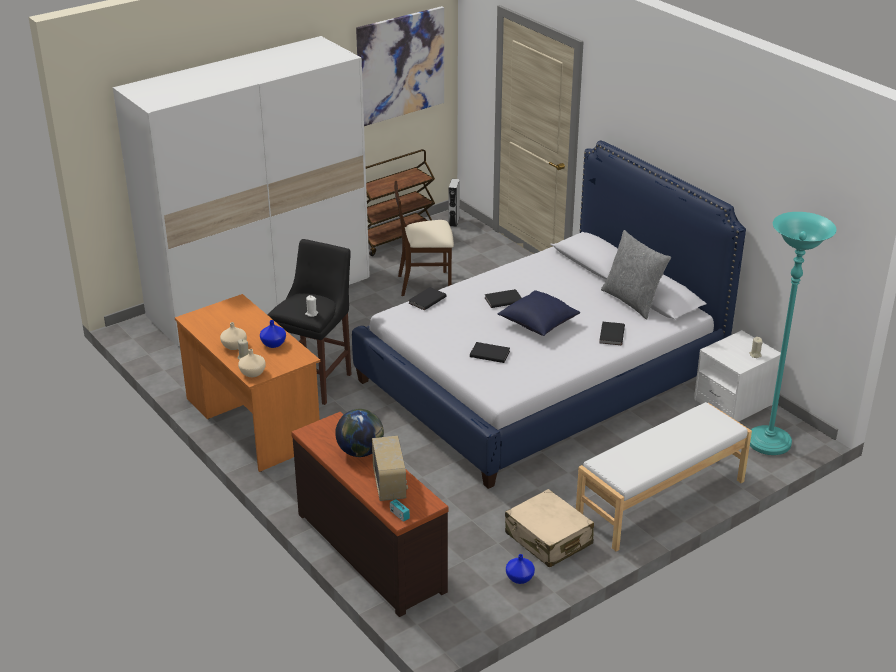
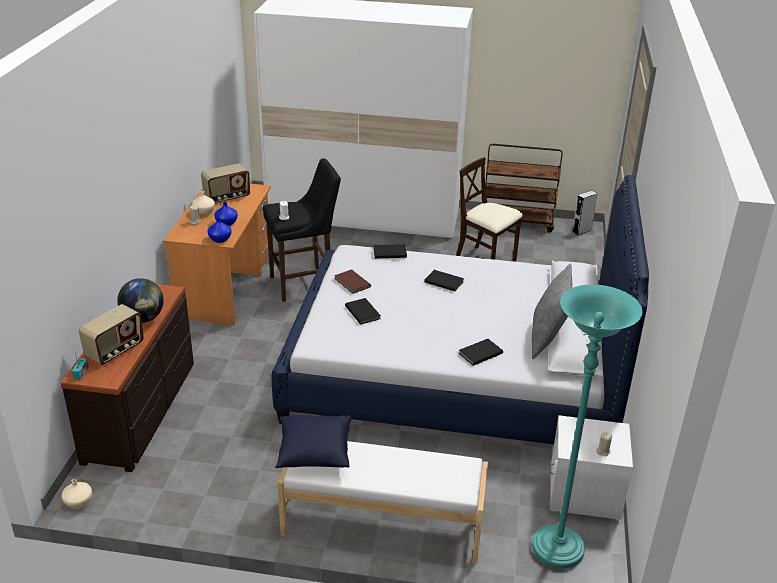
camera: 45 degrees right, 0 degrees up
beige vase [238,349,266,377] -> beige vase moved to [62,479,92,509]
picture [356,6,444,126] -> none
blue pillow [498,290,580,336] -> blue pillow moved to [275,415,352,468]
beige suitcase [505,489,594,568] -> none
blue vase [506,554,535,584] -> blue vase moved to [207,217,232,243]
none -> radio [201,164,250,204]
none -> brown book [334,269,371,294]

